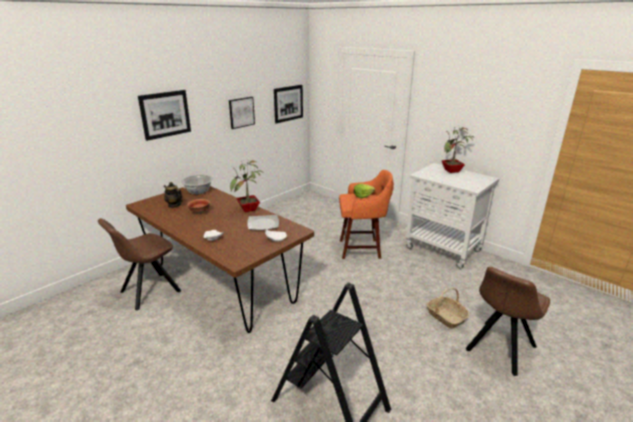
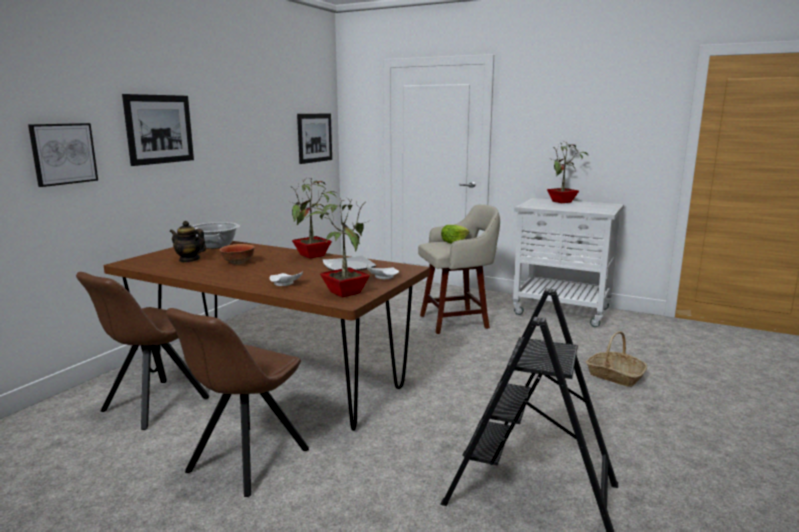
camera: 15 degrees left, 10 degrees down
picture [229,97,255,129] -> picture moved to [28,123,98,187]
orange stool [339,170,394,259] -> beige stool [418,204,500,334]
brown chair [466,267,550,376] -> brown chair moved to [166,308,309,497]
none -> potted plant [308,197,370,298]

